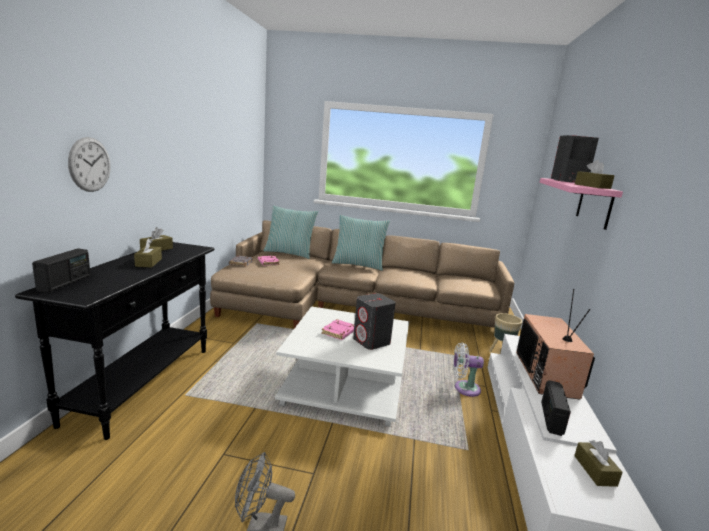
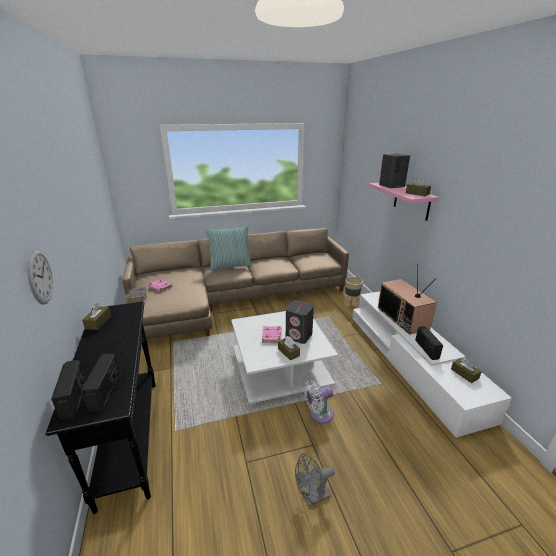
camera: 25 degrees left, 10 degrees up
brown tissue box [134,238,162,268] -> brown tissue box moved to [278,336,300,360]
pillow [264,205,318,259] -> none
white fan [453,343,484,397] -> white fan moved to [304,380,334,423]
none -> radio [81,354,120,412]

